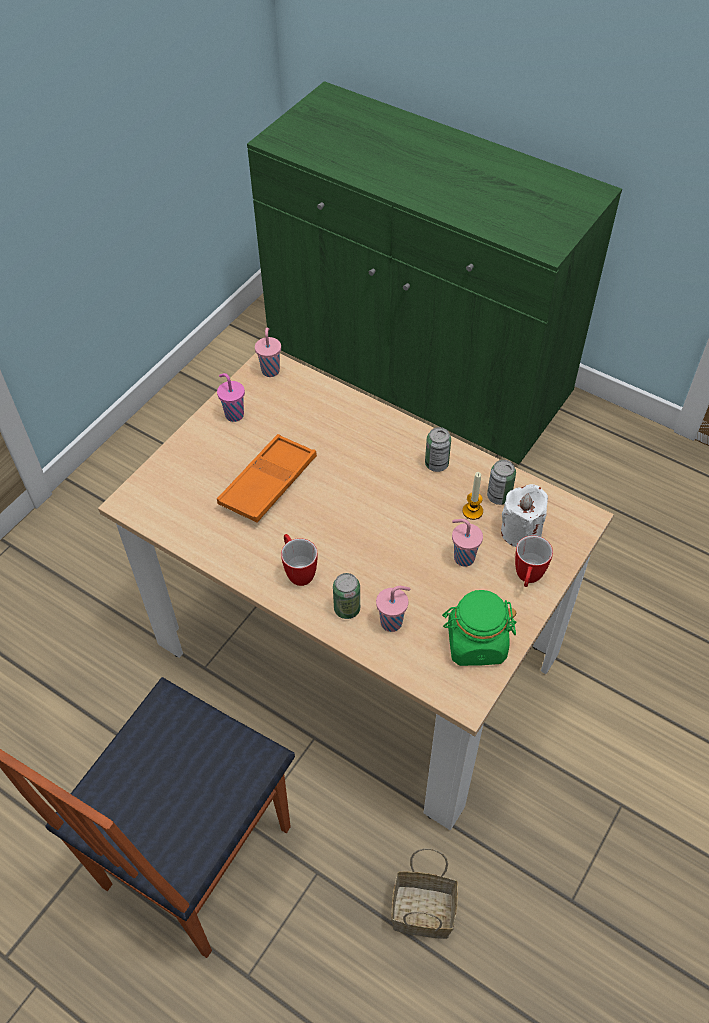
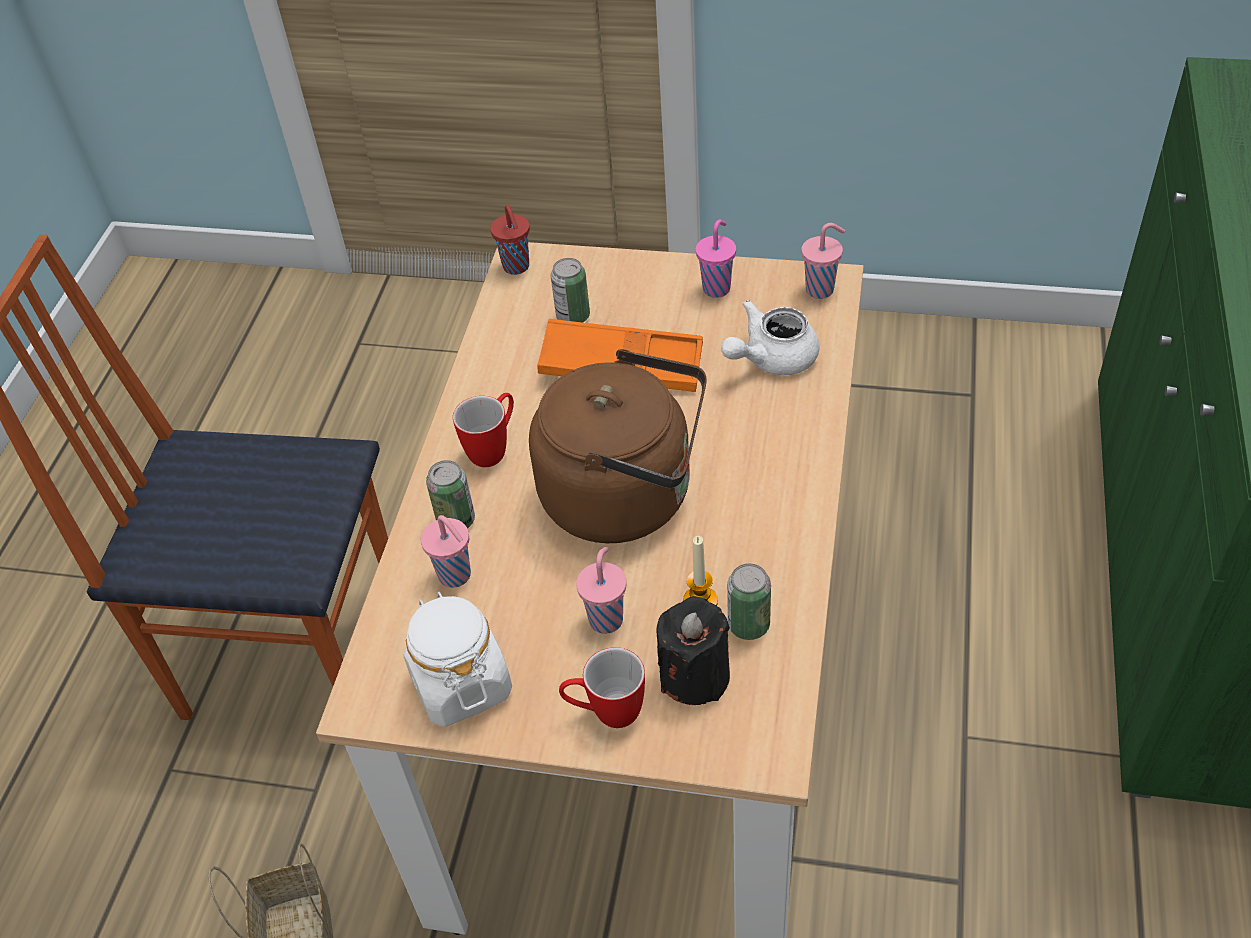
camera: 70 degrees right, 5 degrees down
can [425,427,451,472] -> can moved to [551,258,590,323]
green jar [442,590,517,666] -> white jar [404,592,512,726]
white candle [501,484,548,547] -> black candle [656,596,730,705]
none -> red cup [490,205,530,275]
none -> brown kettle [529,349,707,543]
none -> white teapot [721,300,819,375]

